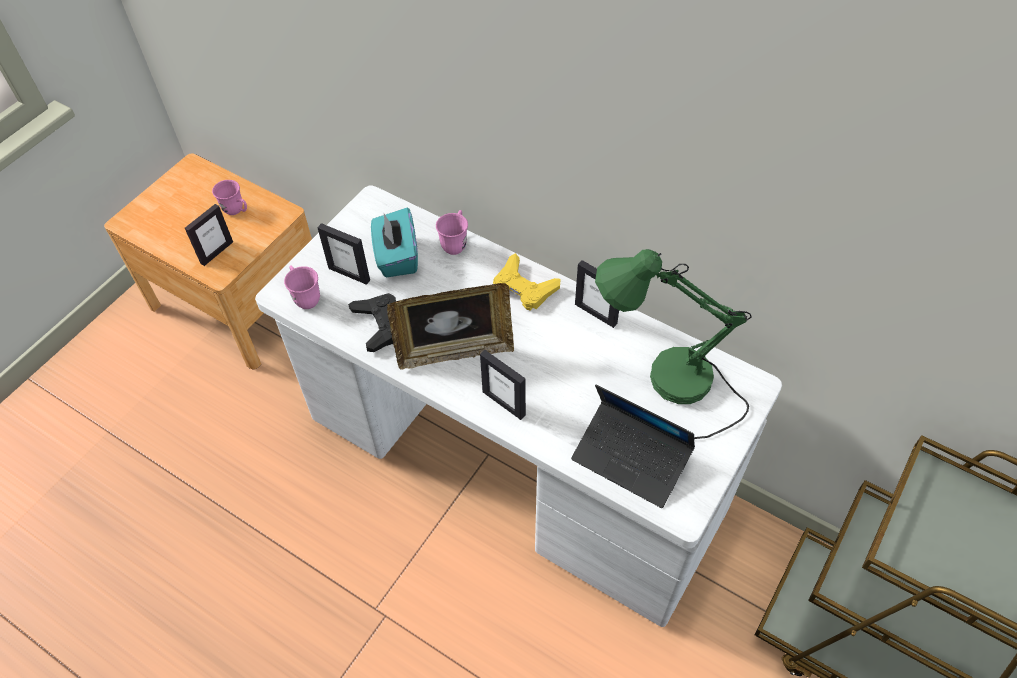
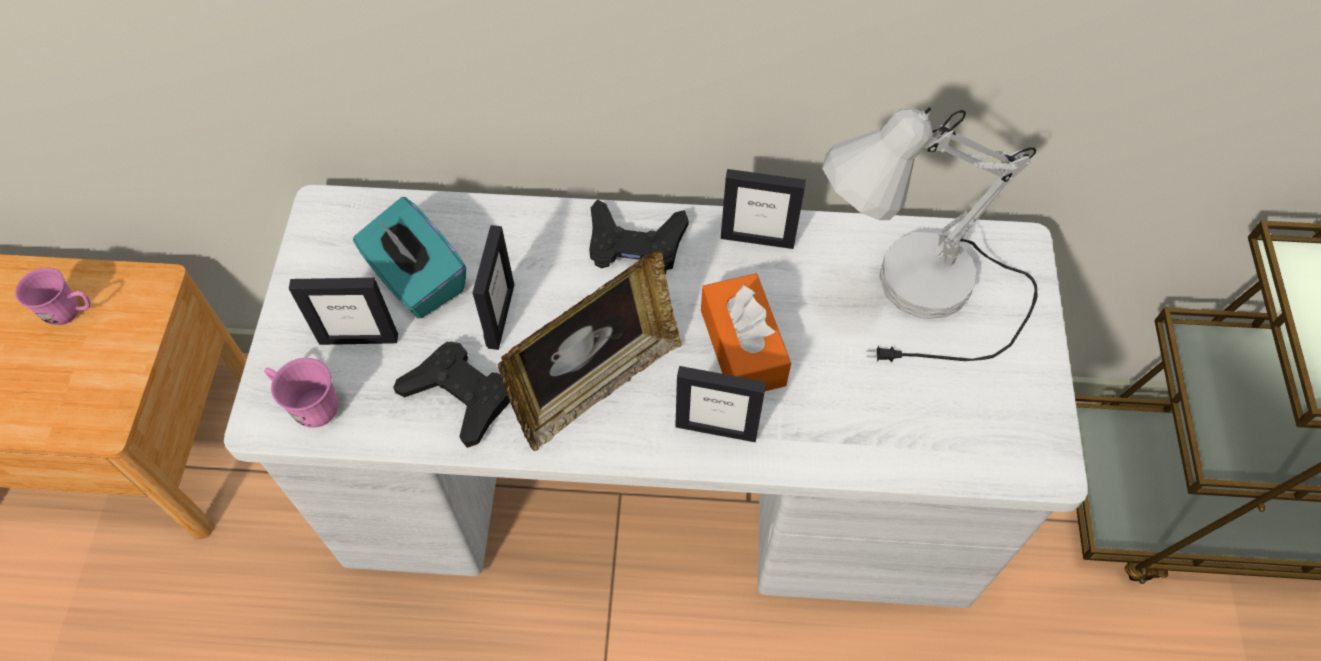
camera: 30 degrees left, 5 degrees up
picture frame [185,204,233,266] -> picture frame moved to [473,225,514,350]
pink mug [436,210,468,255] -> none
yellow game controller [493,253,561,311] -> black game controller [589,199,689,274]
laptop [571,385,695,508] -> none
green table lamp [595,249,752,439] -> white table lamp [822,107,1038,362]
none -> orange tissue box [701,273,791,391]

